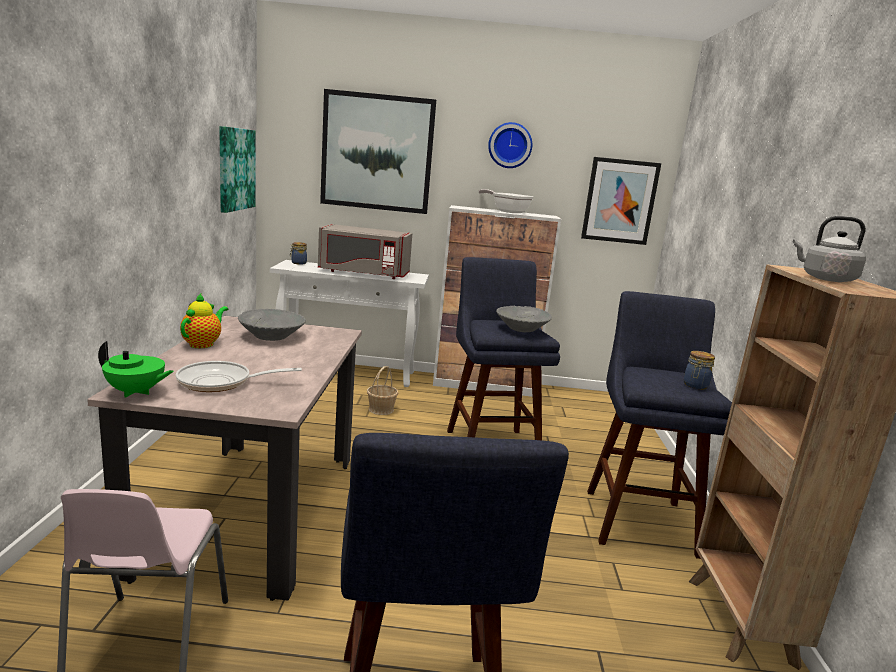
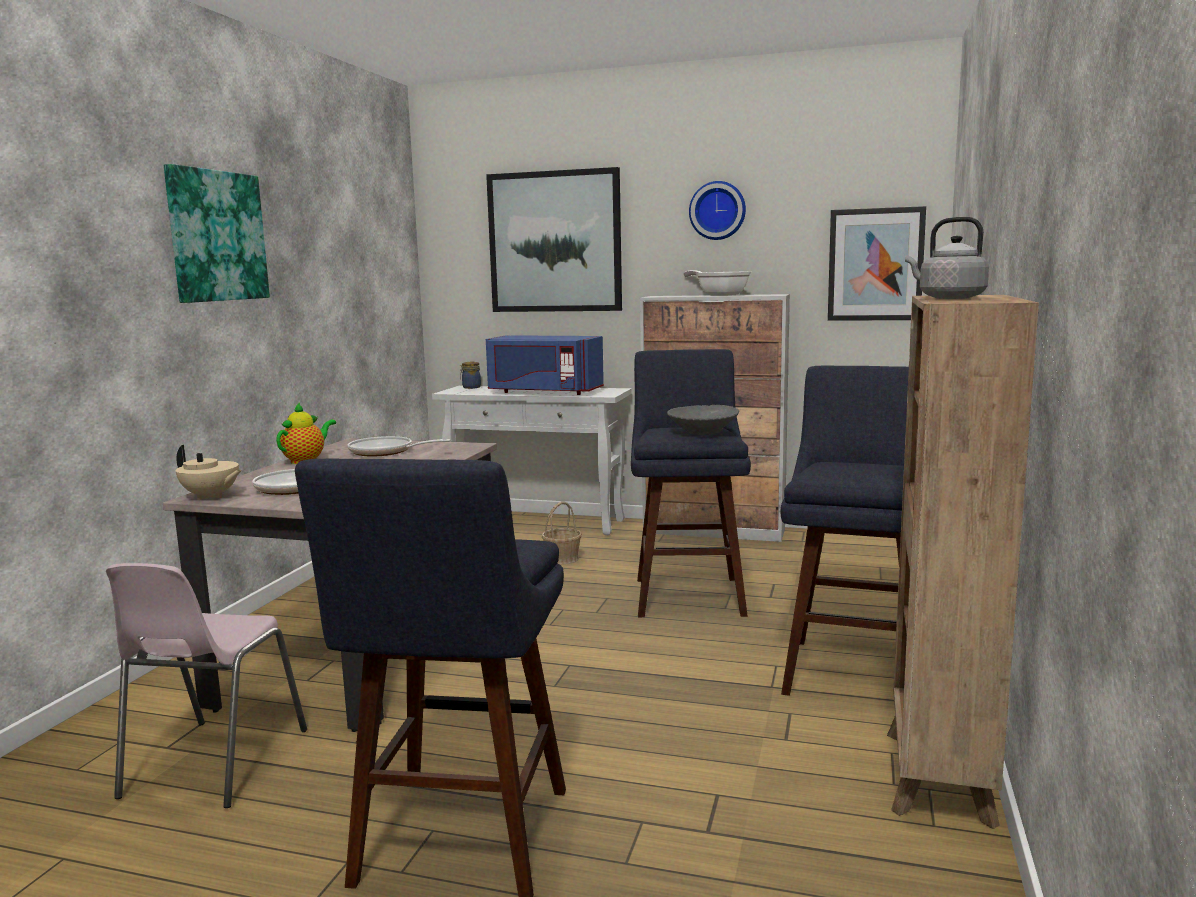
camera: 15 degrees right, 5 degrees down
green teapot [98,341,174,398] -> beige teapot [175,445,242,501]
picture [219,126,256,213] -> picture moved to [164,164,270,303]
grey bowl [238,309,306,341] -> frying pan [348,436,451,457]
grey microwave [318,224,412,279] -> blue microwave [486,335,604,395]
jar [684,351,715,389] -> none

